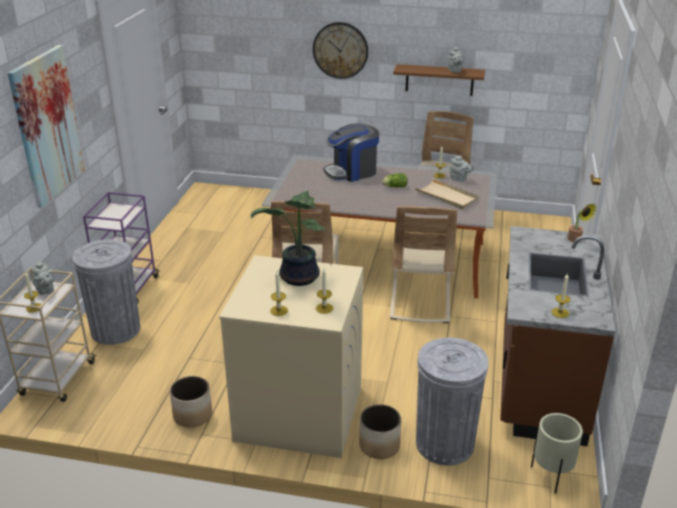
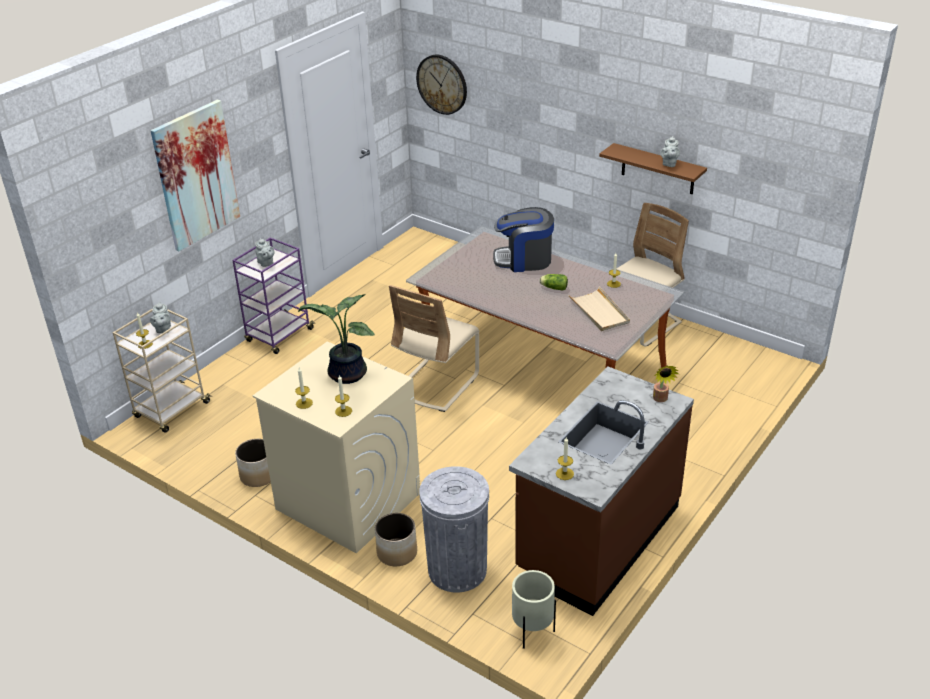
camera: 25 degrees right, 5 degrees up
grey trash can [72,239,140,345] -> none
wall clock [313,22,368,79] -> wall clock moved to [416,55,467,115]
beige chair [390,207,457,323] -> none
grey teapot [450,155,474,182] -> grey teapot moved to [255,238,274,267]

